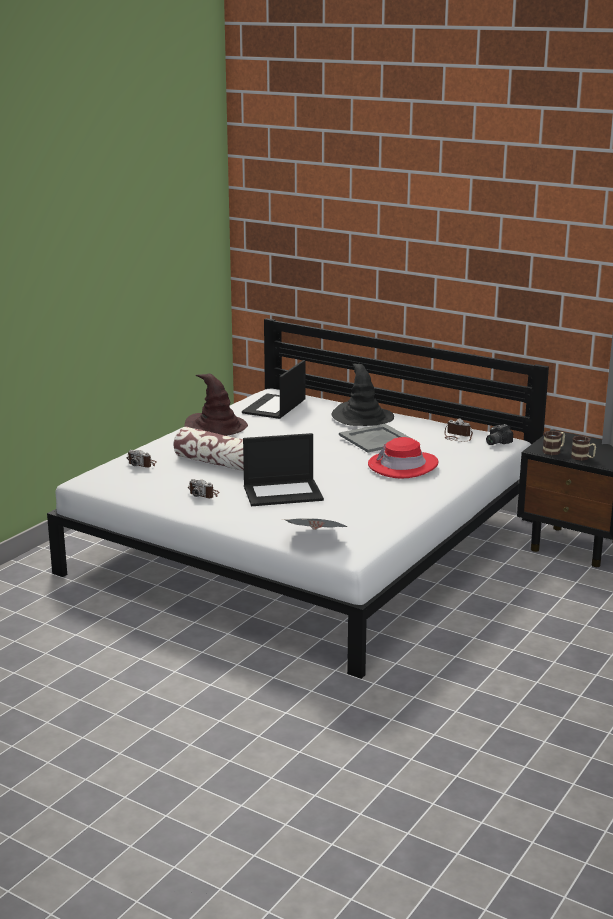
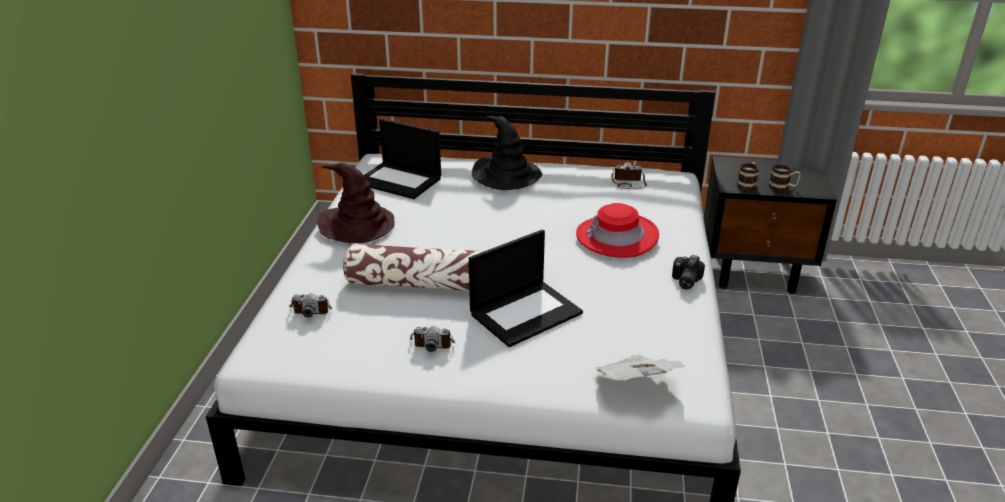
camera: 25 degrees left, 10 degrees up
laptop [242,360,306,419] -> laptop turned 60 degrees counterclockwise [364,119,441,199]
grey tray [339,424,410,453] -> none
camera [486,424,513,445] -> camera moved to [672,255,705,290]

